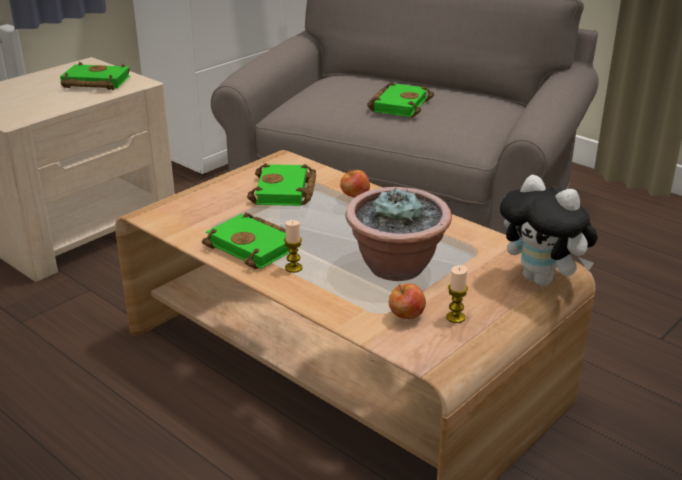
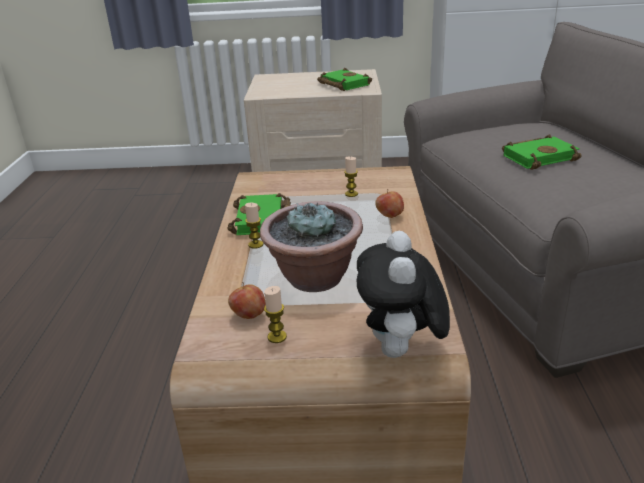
camera: 50 degrees right, 0 degrees up
green book [247,163,316,206] -> candle [344,156,358,197]

